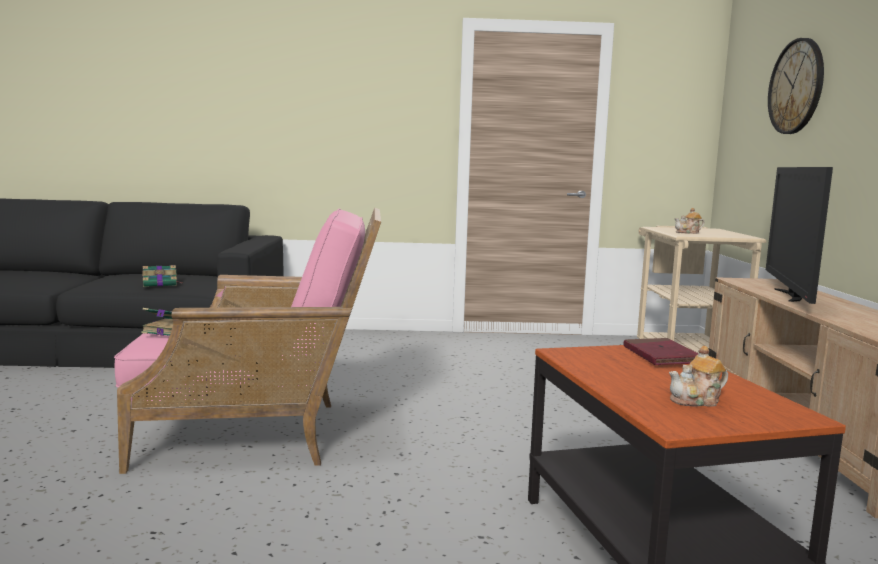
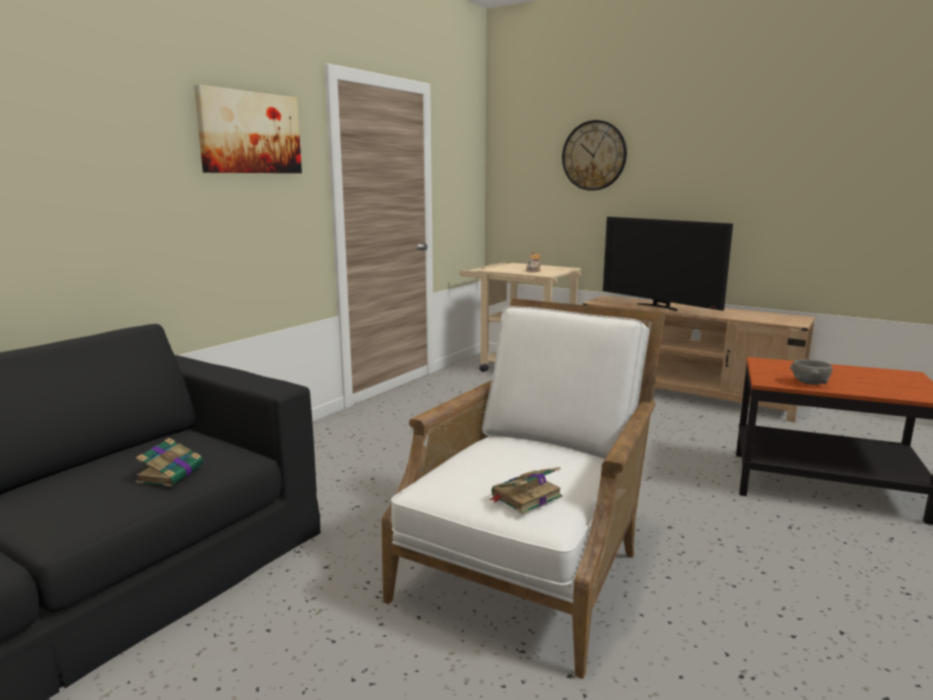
camera: 55 degrees left, 5 degrees up
pink armchair [114,208,381,474] -> white armchair [382,298,665,679]
red book [624,338,699,365] -> none
teapot [669,346,728,406] -> none
none -> picture [194,85,302,173]
none -> grey bowl [790,359,832,385]

